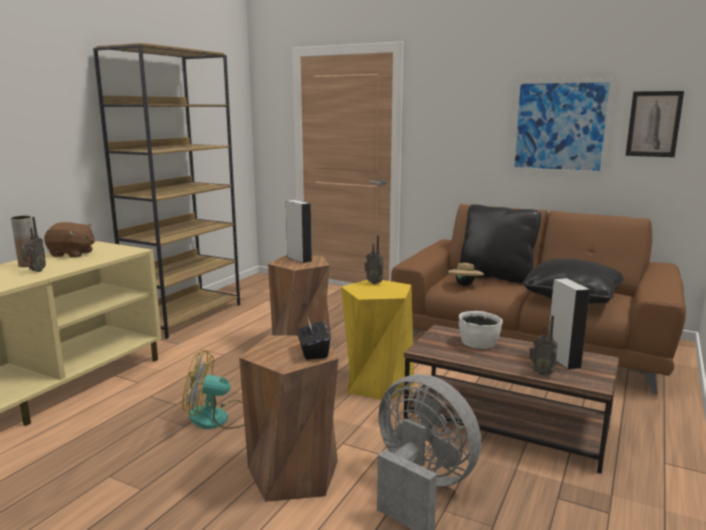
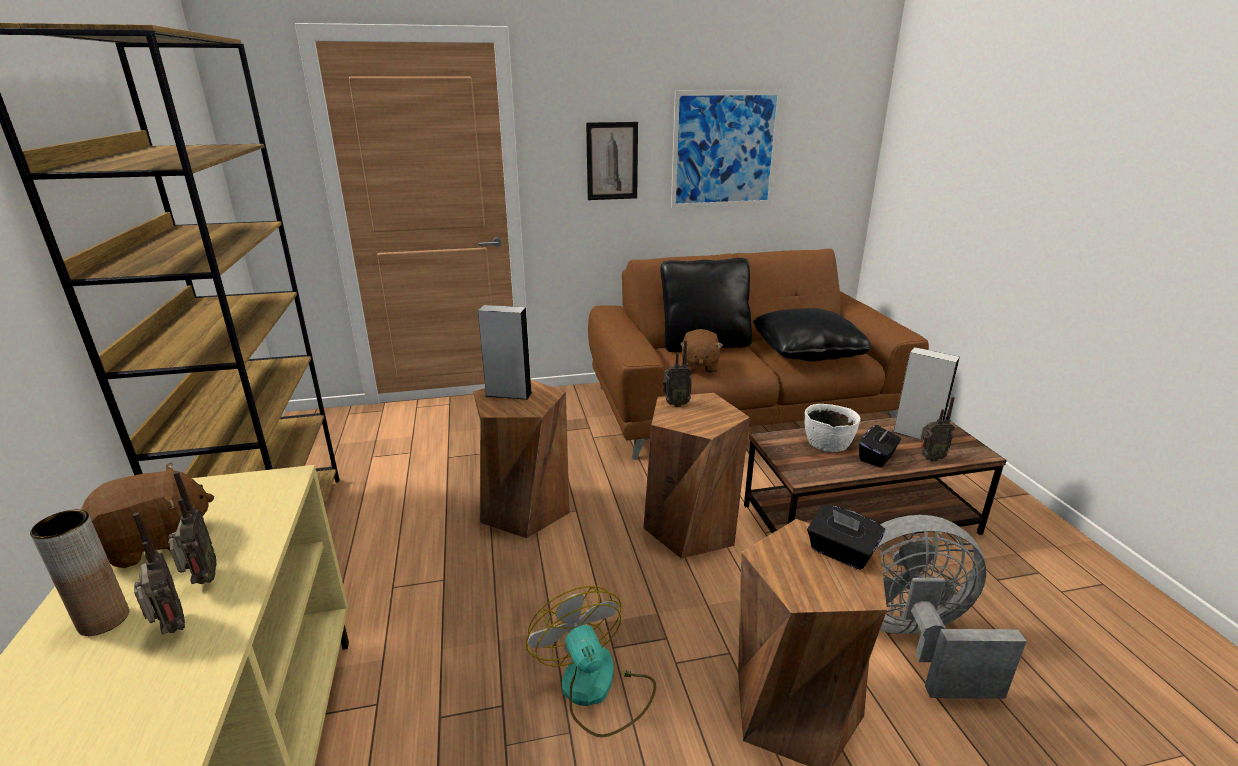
camera: 40 degrees left, 10 degrees up
fan [182,350,245,429] -> fan turned 105 degrees clockwise [526,586,656,738]
yellow stool [341,280,414,400] -> brown stool [643,393,750,558]
beige hat [448,263,484,286] -> brown plush toy [680,329,723,373]
picture [625,91,684,157] -> picture moved to [586,122,638,200]
none -> radio [168,471,217,584]
none -> black tissue box [859,425,901,468]

